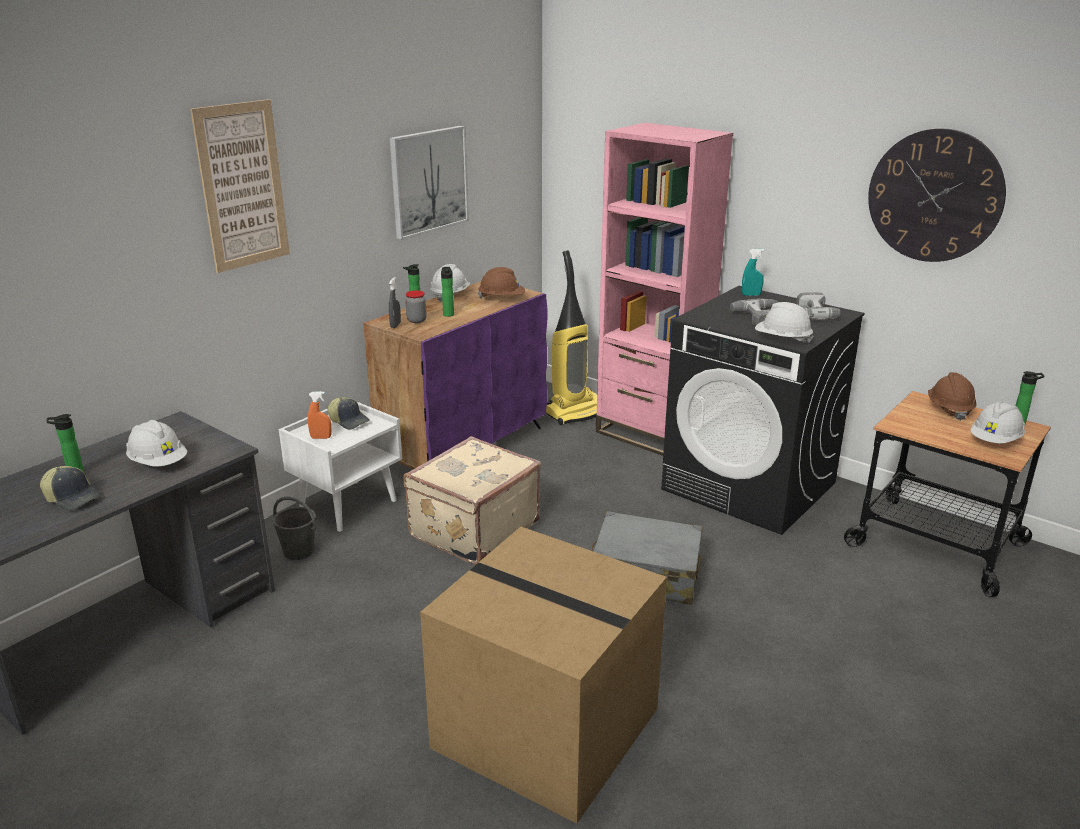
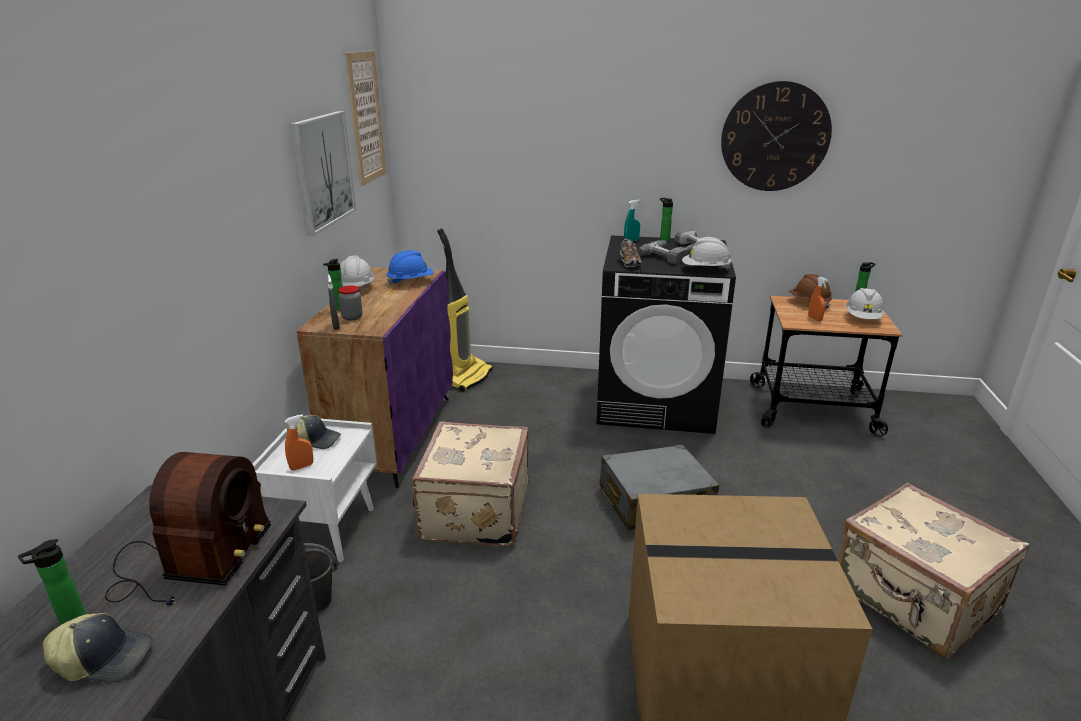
camera: 30 degrees left, 0 degrees up
white hard hat [126,420,188,467] -> radio [105,452,271,606]
picture [190,99,290,273] -> picture moved to [345,51,386,186]
bottle [441,267,454,317] -> bottle moved to [660,198,673,241]
brown hard hat [478,267,525,299] -> blue hard hat [387,250,434,285]
pink bookcase [596,123,733,456] -> none
none -> shoe [620,239,642,267]
none -> orange spray bottle [808,277,828,321]
none -> beige suitcase [838,483,1029,659]

